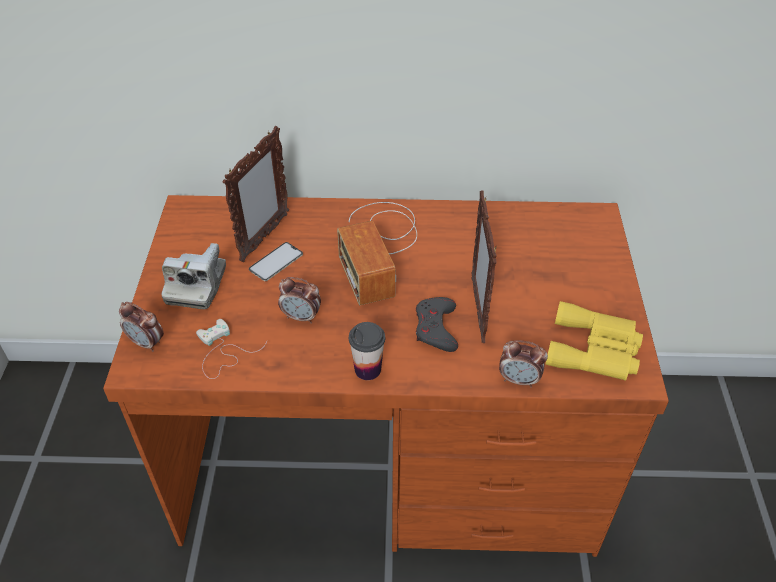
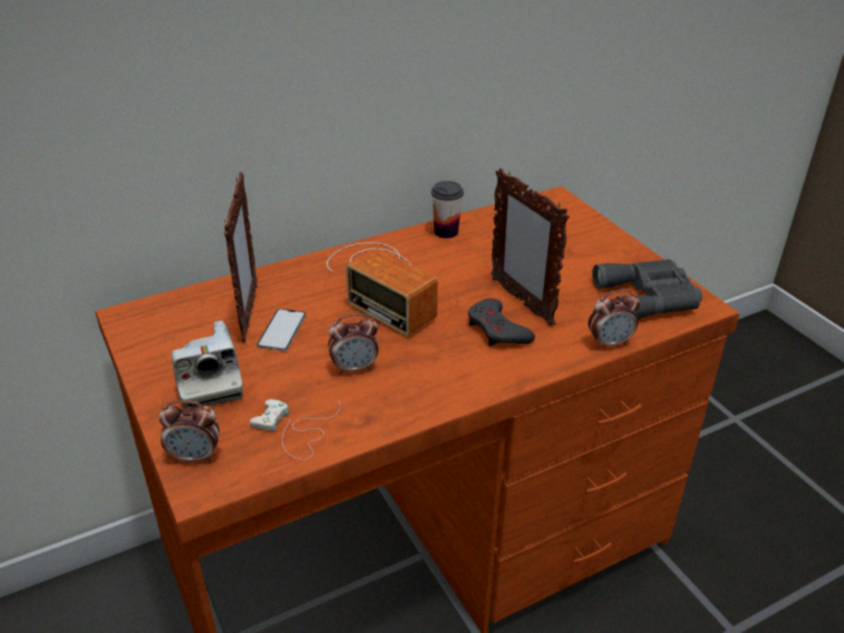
camera: 30 degrees left, 10 degrees down
cup [349,322,385,380] -> cup moved to [431,181,464,238]
yellow binoculars [545,301,643,381] -> grey binoculars [592,259,702,319]

